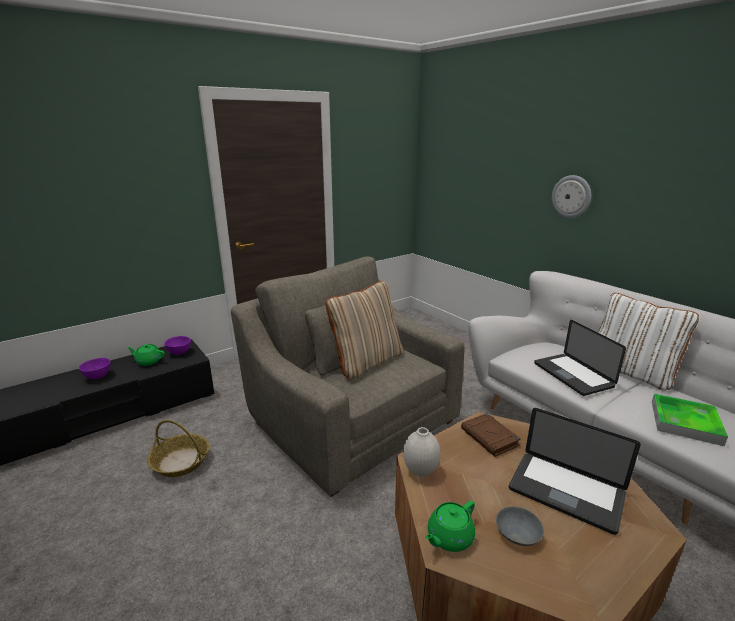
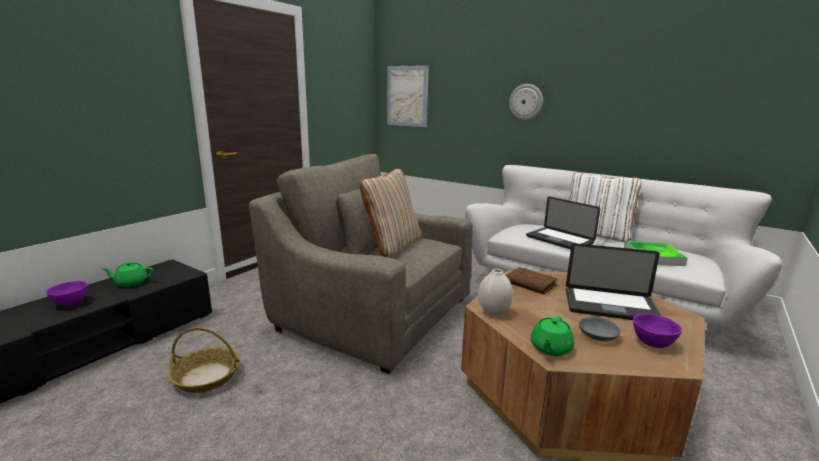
camera: 20 degrees left, 5 degrees down
purple bowl [164,336,191,355] -> purple bowl moved to [633,314,682,348]
none -> picture [387,65,429,127]

